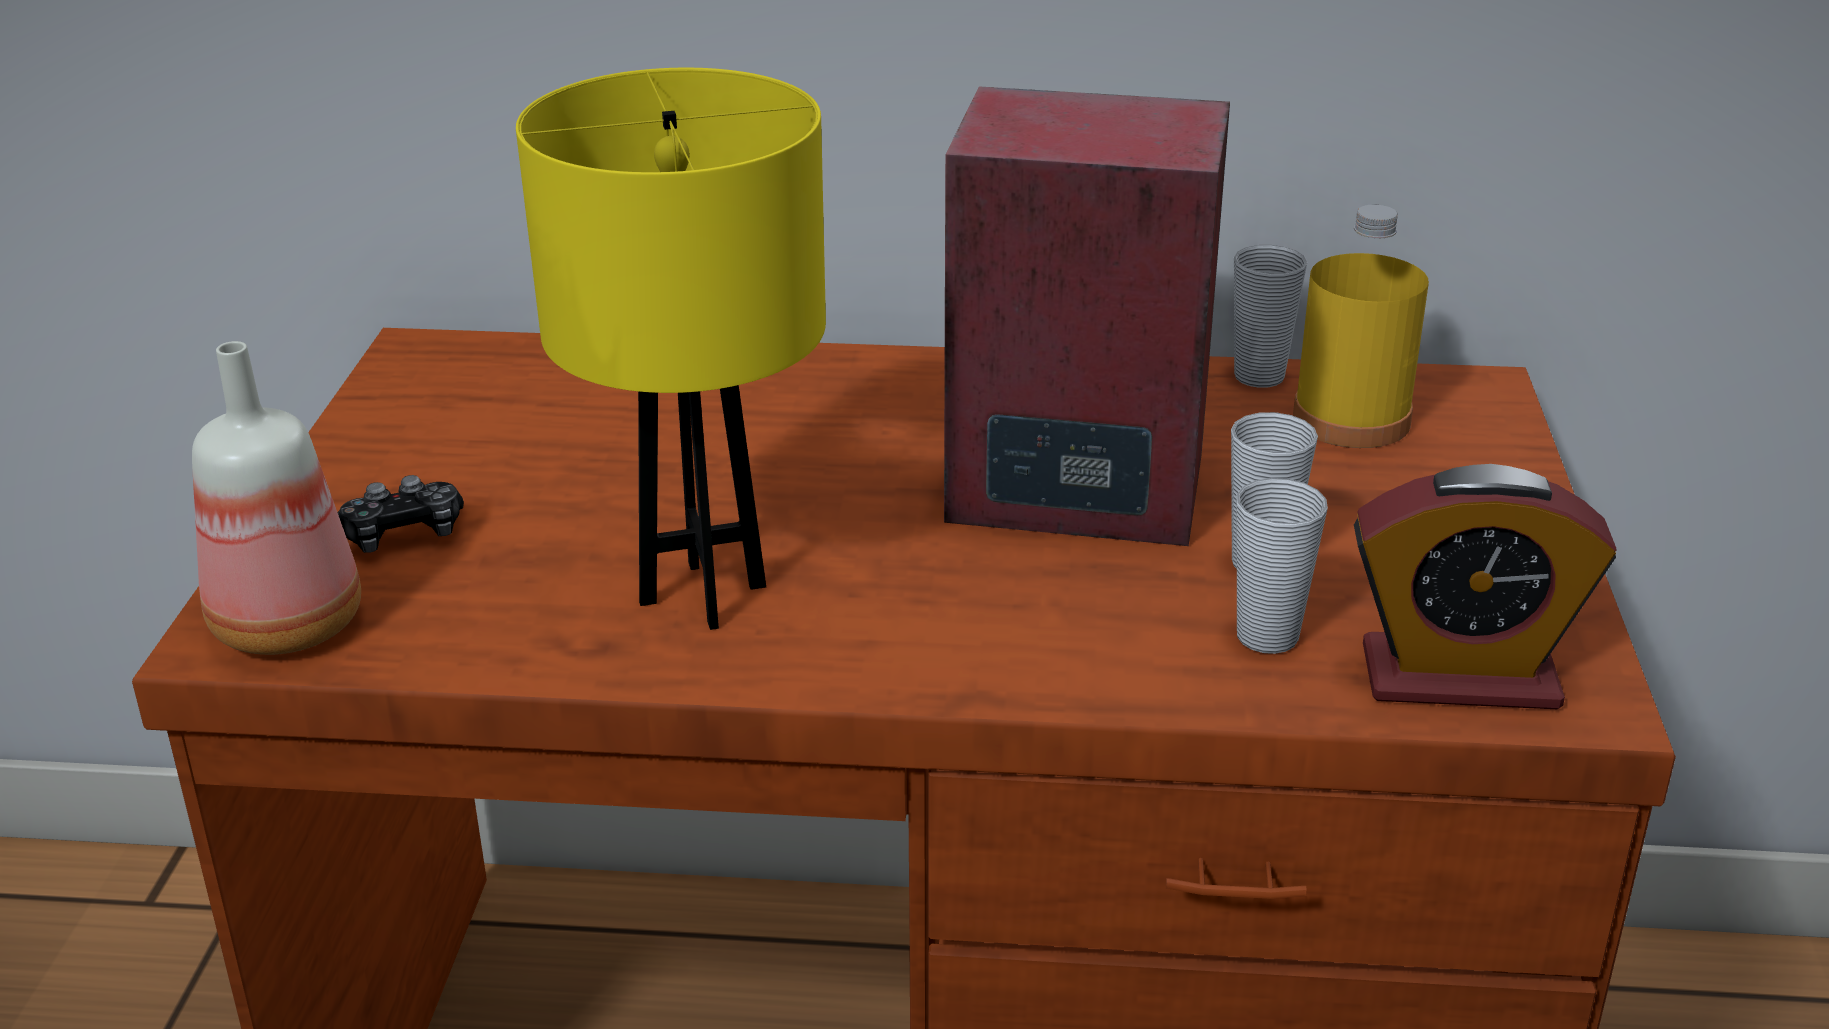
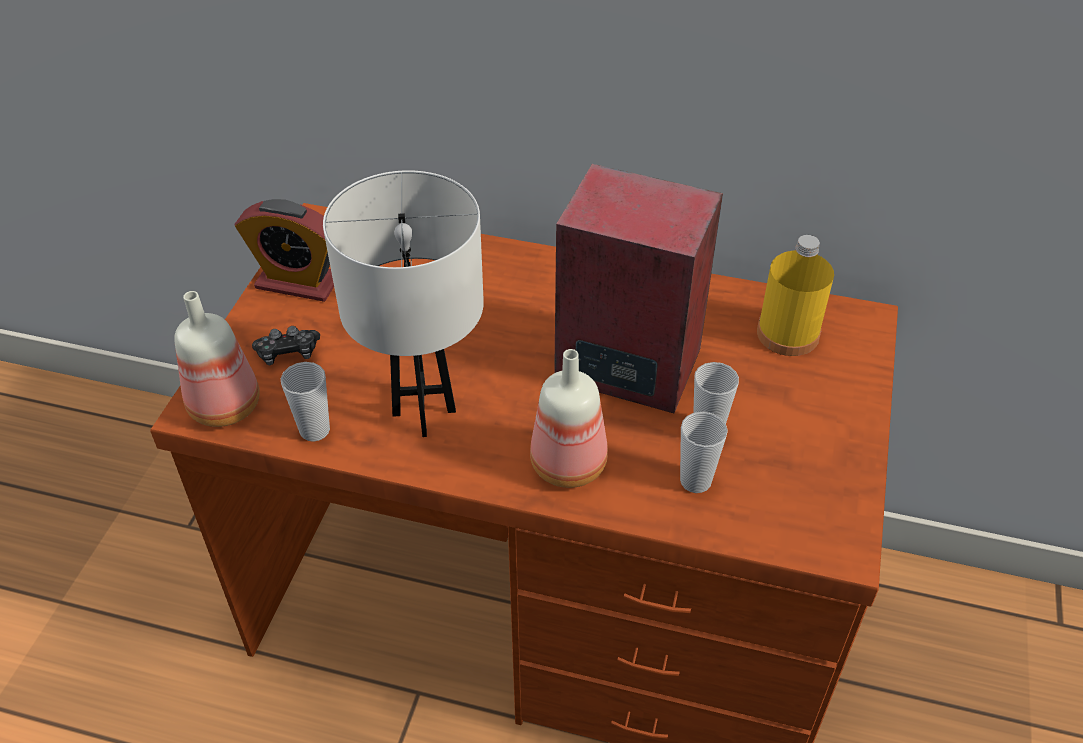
camera: 10 degrees right, 15 degrees up
yellow table lamp [516,68,826,630] -> white table lamp [323,170,484,437]
cup [1234,245,1307,388] -> cup moved to [281,362,330,442]
alarm clock [1354,464,1617,709] -> alarm clock moved to [235,199,334,302]
none -> bottle [530,349,608,488]

